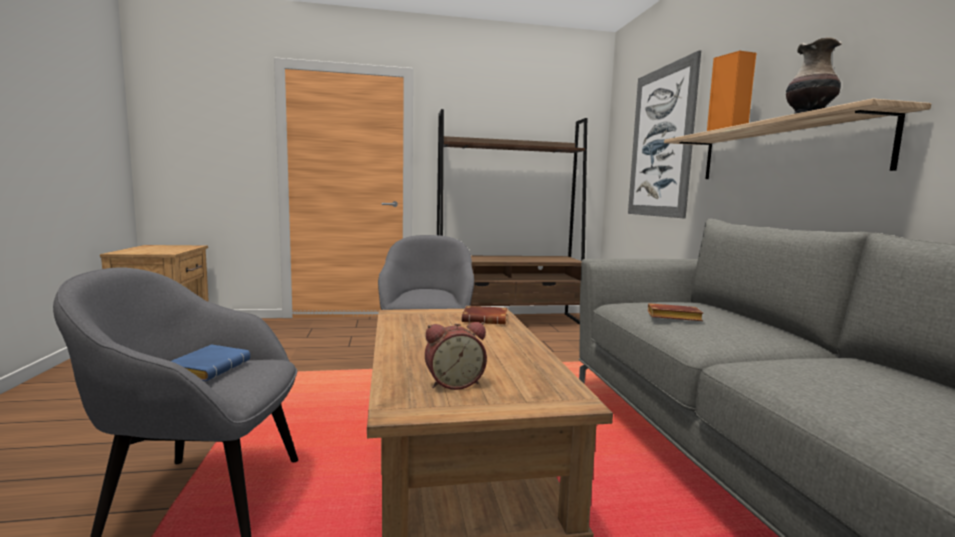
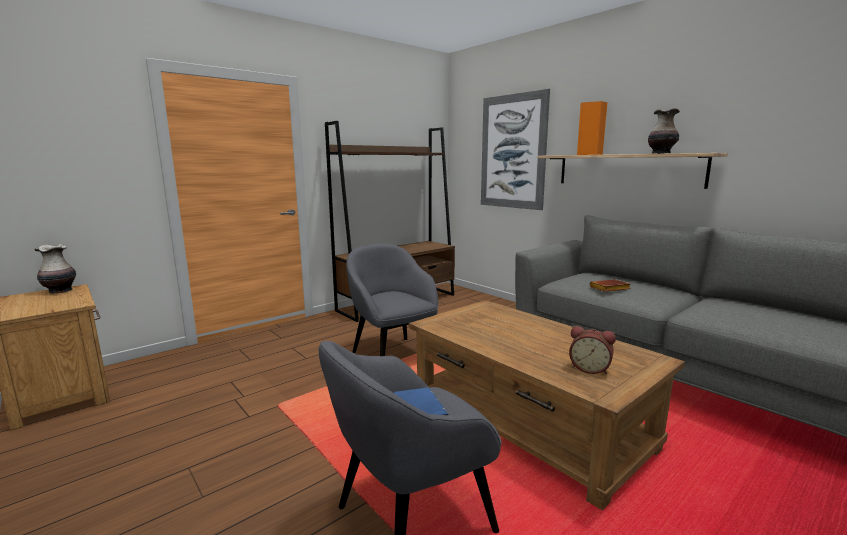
camera: 30 degrees left, 5 degrees up
alarm clock [425,322,487,390] -> alarm clock turned 75 degrees clockwise [569,326,616,374]
brown book [462,306,507,324] -> none
none -> vase [35,244,76,294]

